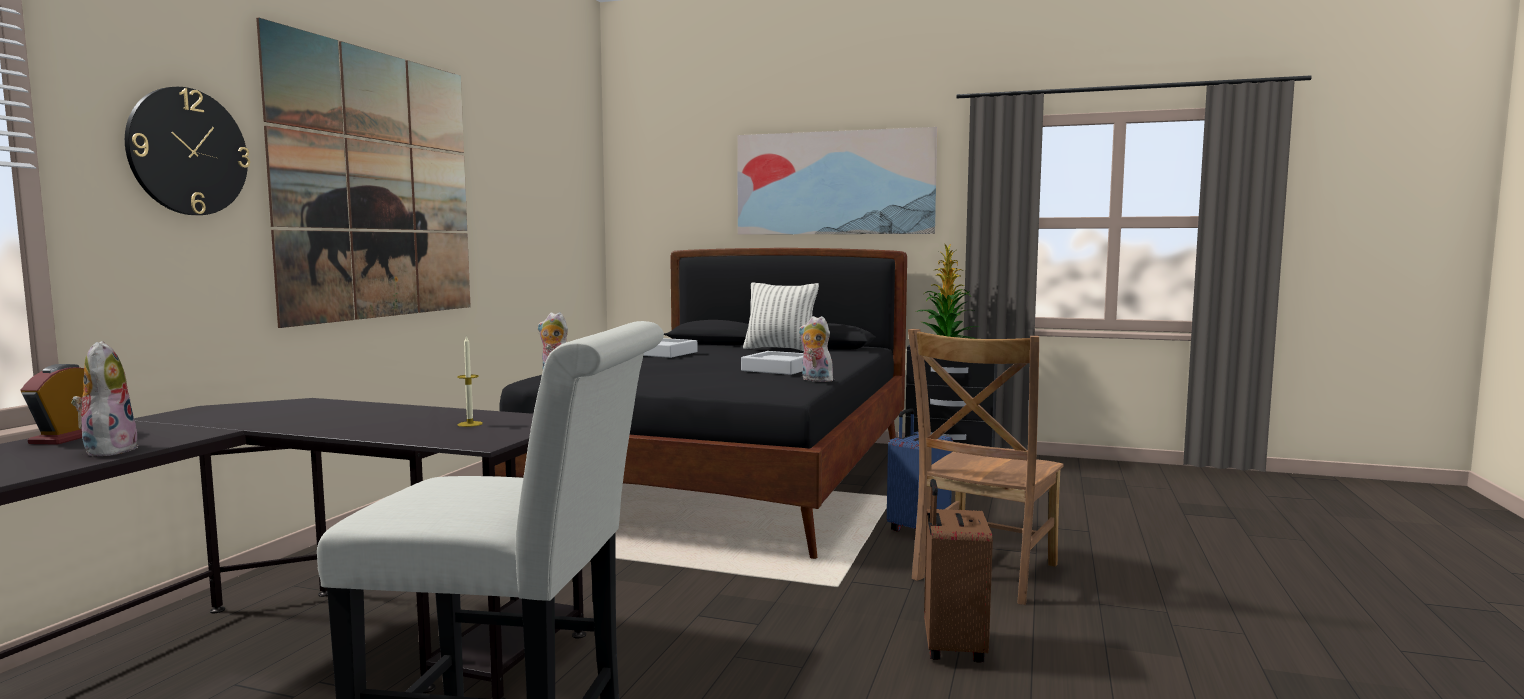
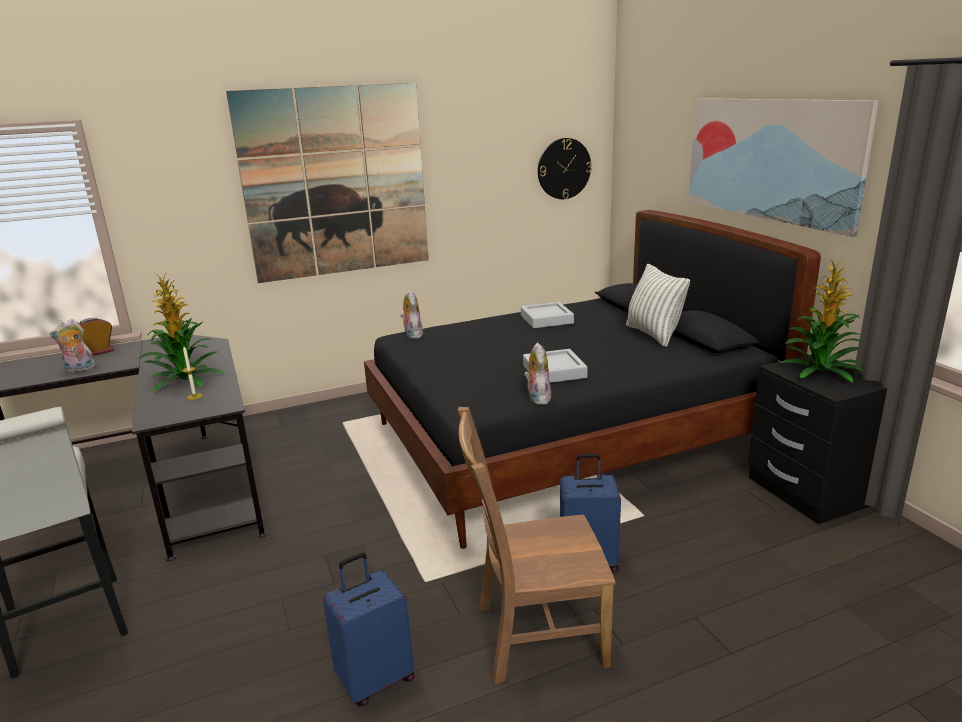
camera: 50 degrees right, 15 degrees up
plush toy [71,341,138,456] -> plush toy turned 135 degrees counterclockwise [49,319,96,373]
wall clock [125,87,250,215] -> wall clock moved to [538,138,592,199]
brown suitcase [924,479,993,663] -> blue suitcase [323,553,414,706]
none -> potted plant [138,272,225,391]

